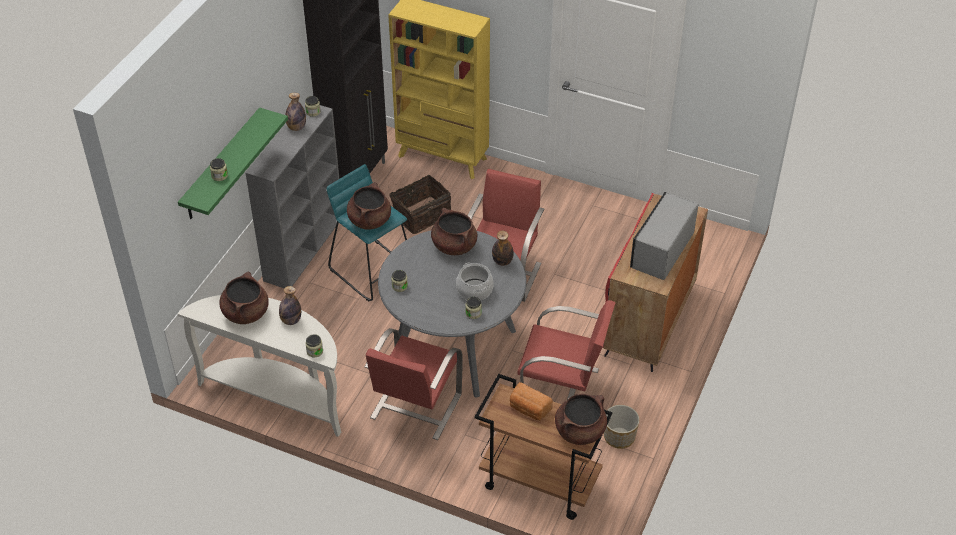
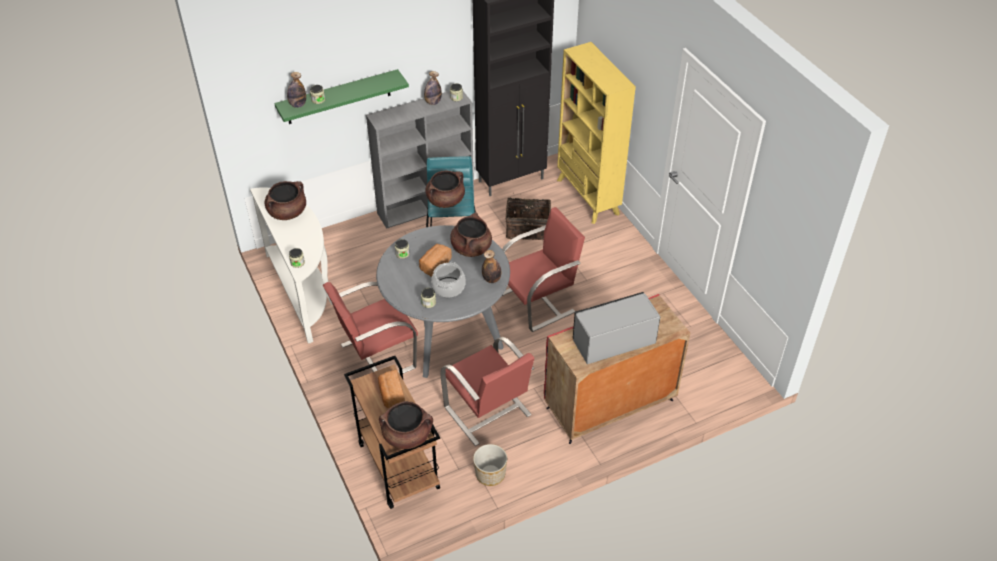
camera: 40 degrees right, 0 degrees up
bottle [279,286,301,325] -> bottle moved to [287,72,306,108]
none -> bread [419,244,452,277]

